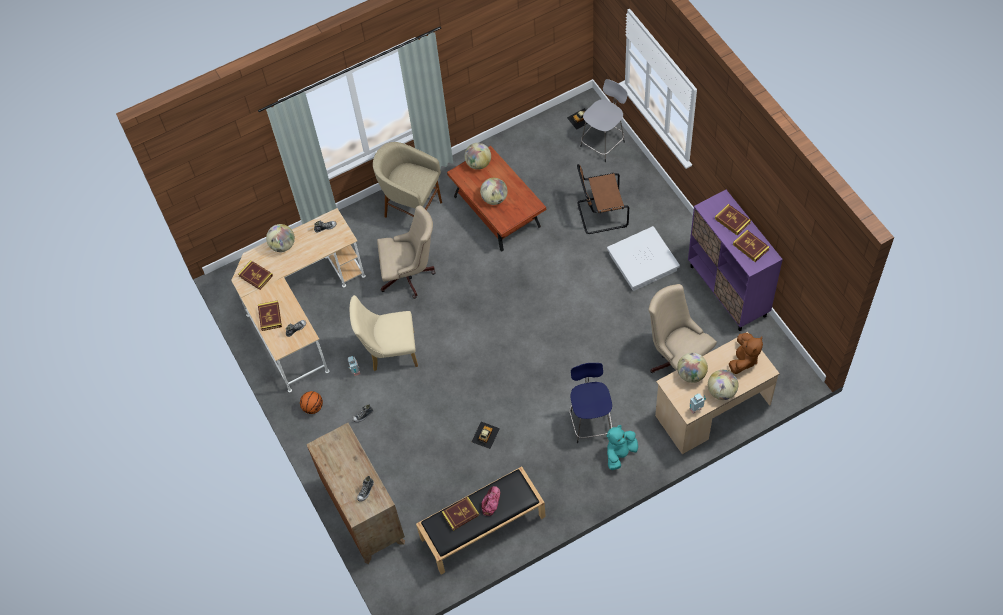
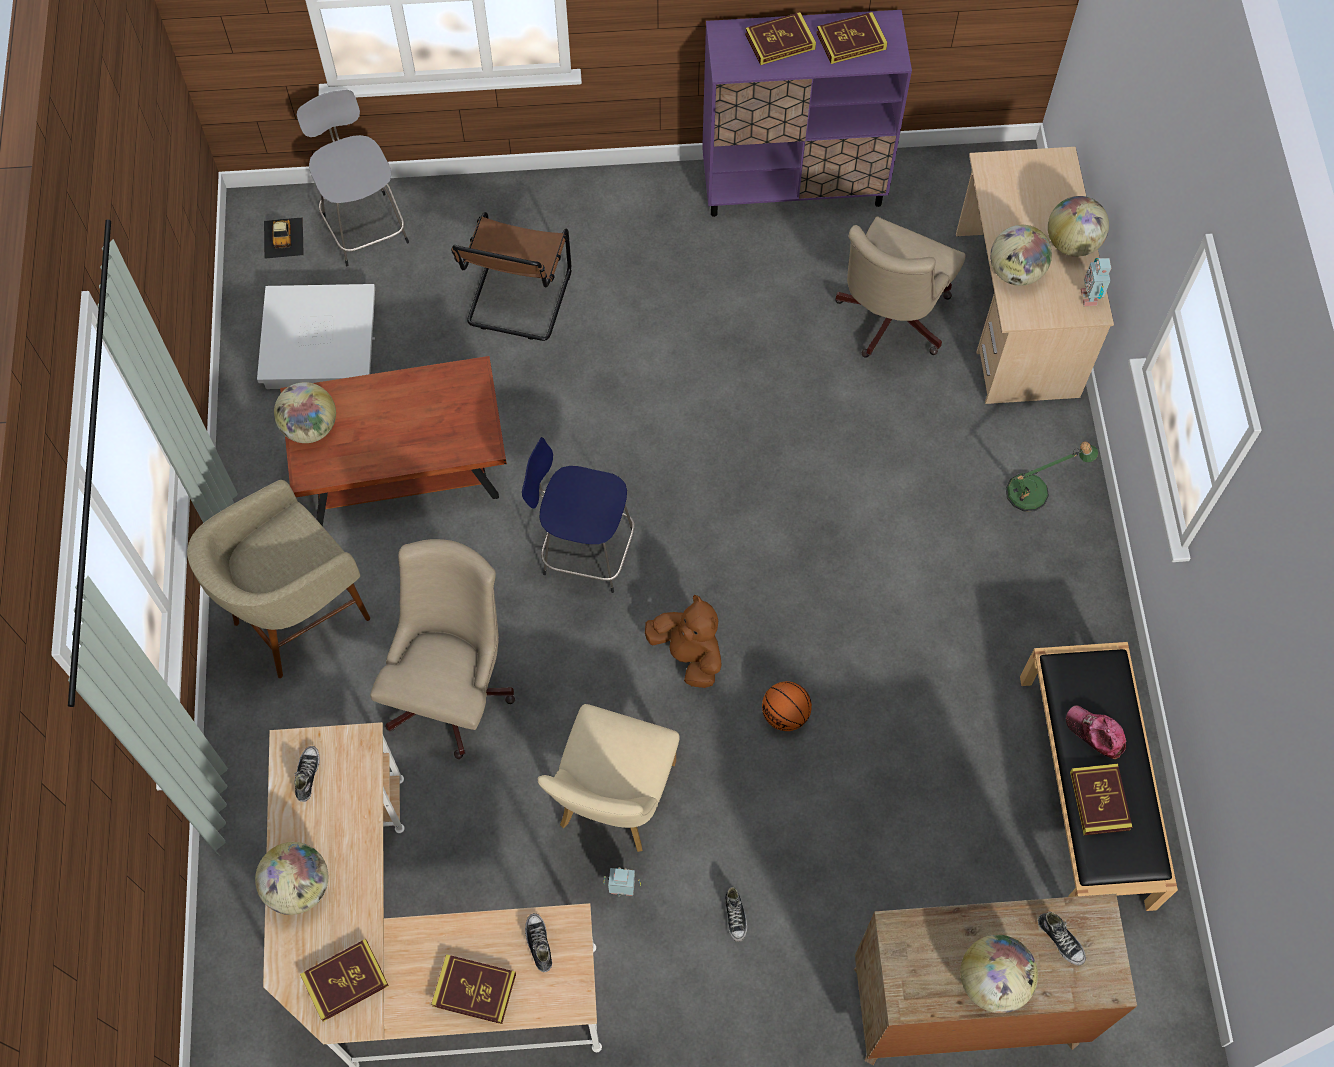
camera: 70 degrees left, 5 degrees up
basketball [300,391,323,414] -> basketball moved to [762,681,812,731]
toy car [471,422,500,449] -> none
globe [480,178,508,205] -> globe moved to [960,935,1038,1013]
blue stool [570,363,612,443] -> blue stool moved to [522,437,635,593]
white storage box [607,226,680,291] -> white storage box moved to [257,284,375,389]
turquoise plush toy [607,425,638,470] -> table lamp [1006,441,1098,512]
beige office chair [648,284,717,373] -> beige office chair turned 45 degrees counterclockwise [835,217,965,358]
brown plush toy [729,333,763,374] -> brown plush toy moved to [645,595,722,688]

